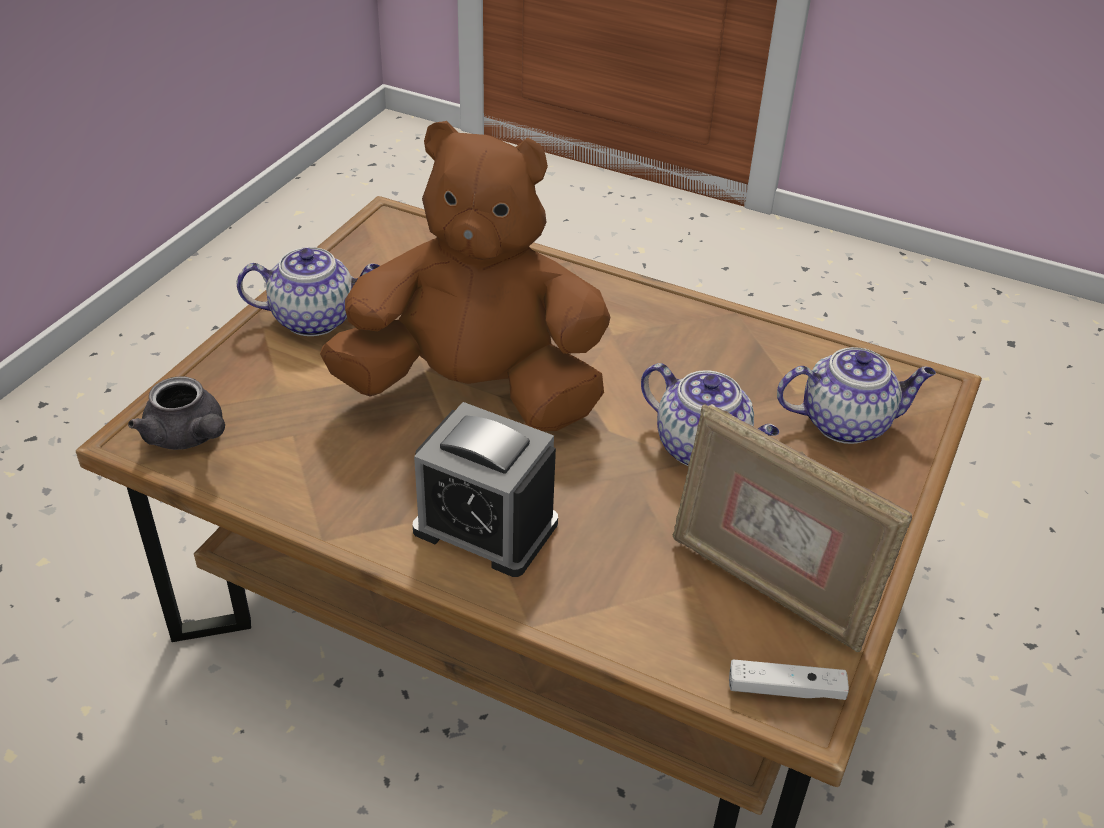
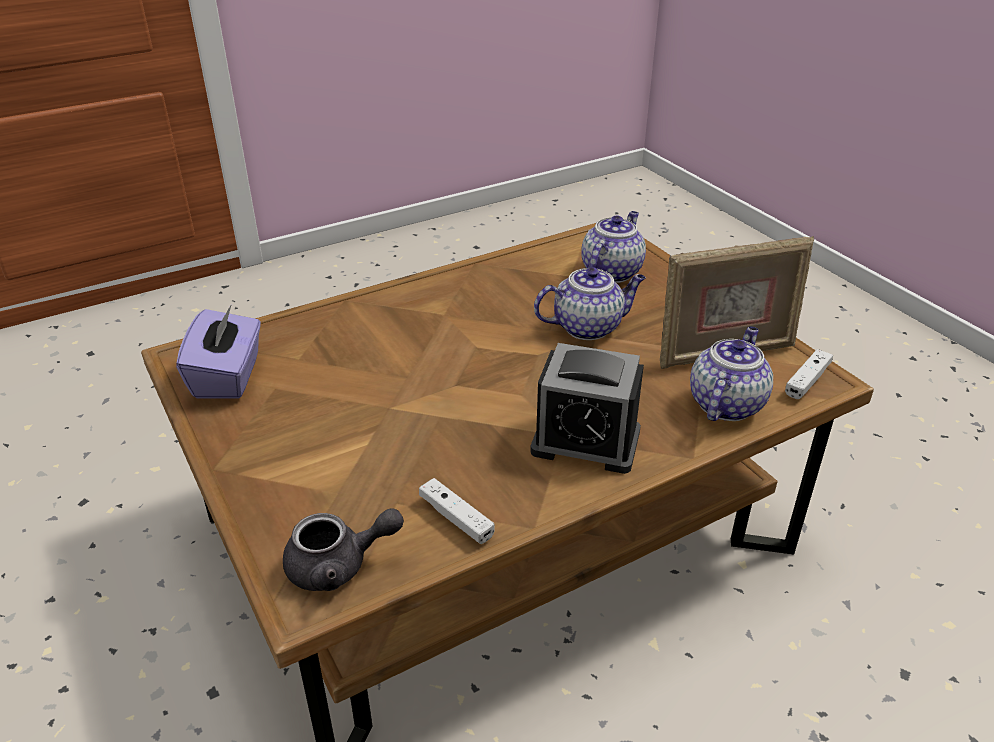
camera: 55 degrees left, 5 degrees down
teapot [237,247,379,336] -> teapot moved to [690,326,773,421]
brown plush toy [320,121,610,431] -> none
alarm clock [413,402,558,577] -> alarm clock turned 45 degrees clockwise [530,343,644,474]
none -> purple tissue box [176,304,261,398]
none -> white game controller [419,478,495,544]

